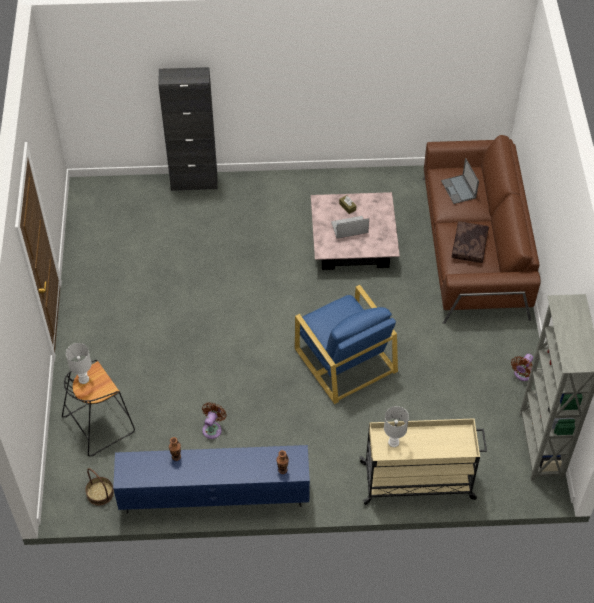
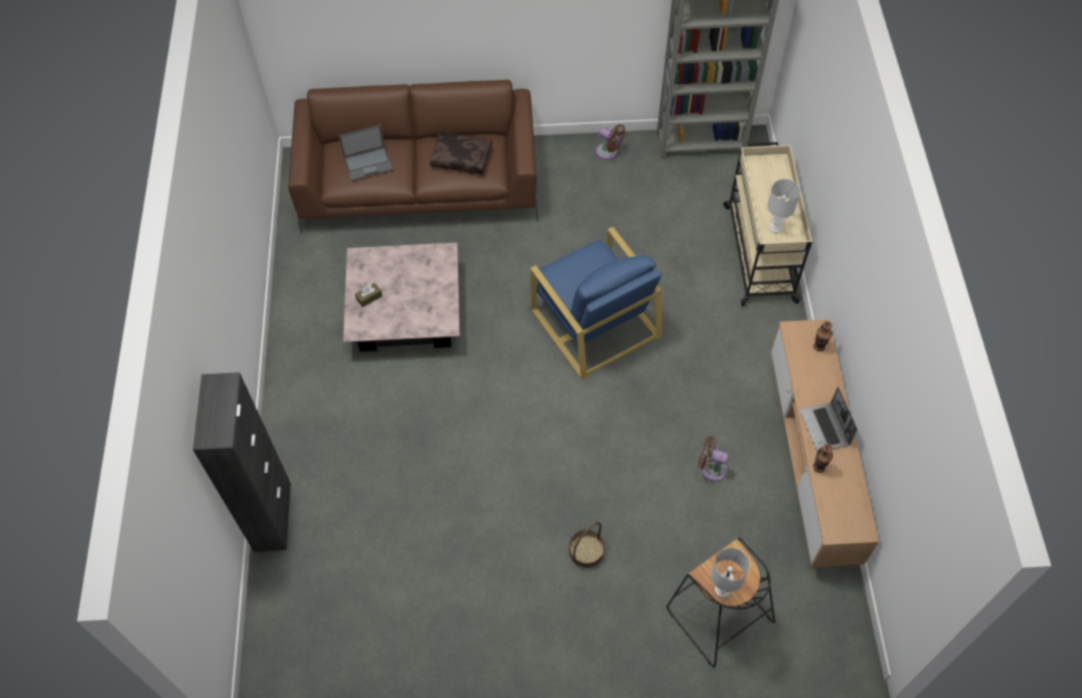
camera: 90 degrees left, 5 degrees up
basket [85,468,114,505] -> basket moved to [569,522,605,568]
blue tv stand [113,445,310,514] -> brown tv stand [770,319,879,568]
blue armchair [295,285,398,404] -> blue armchair turned 90 degrees clockwise [530,227,662,380]
laptop [331,216,369,239] -> laptop moved to [800,387,857,451]

